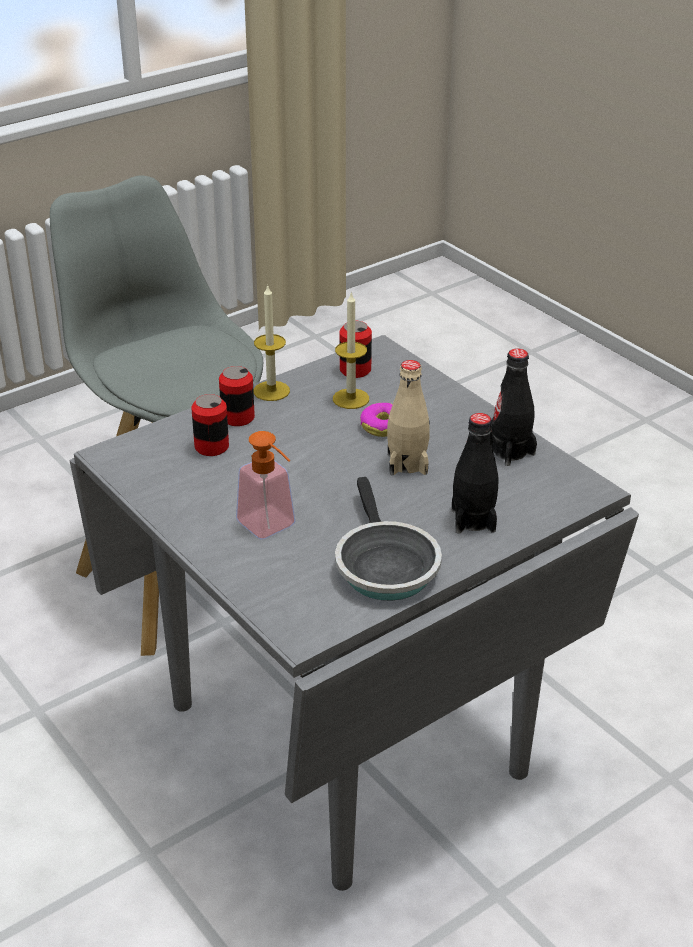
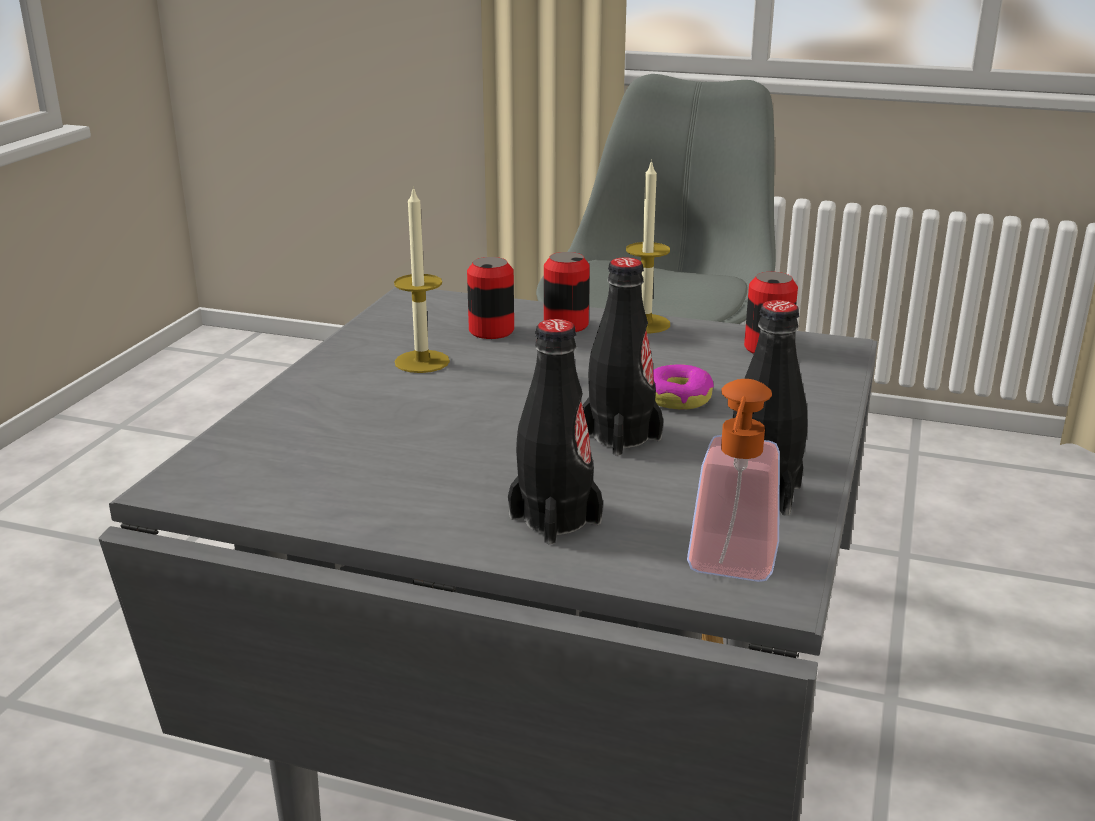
camera: 55 degrees right, 10 degrees down
soap dispenser [236,431,295,540] -> soap dispenser moved to [687,379,780,582]
candle [333,291,369,409] -> candle moved to [394,186,450,373]
frying pan [335,477,442,601] -> none
beige bottle [387,360,430,475] -> black bottle [582,258,663,456]

